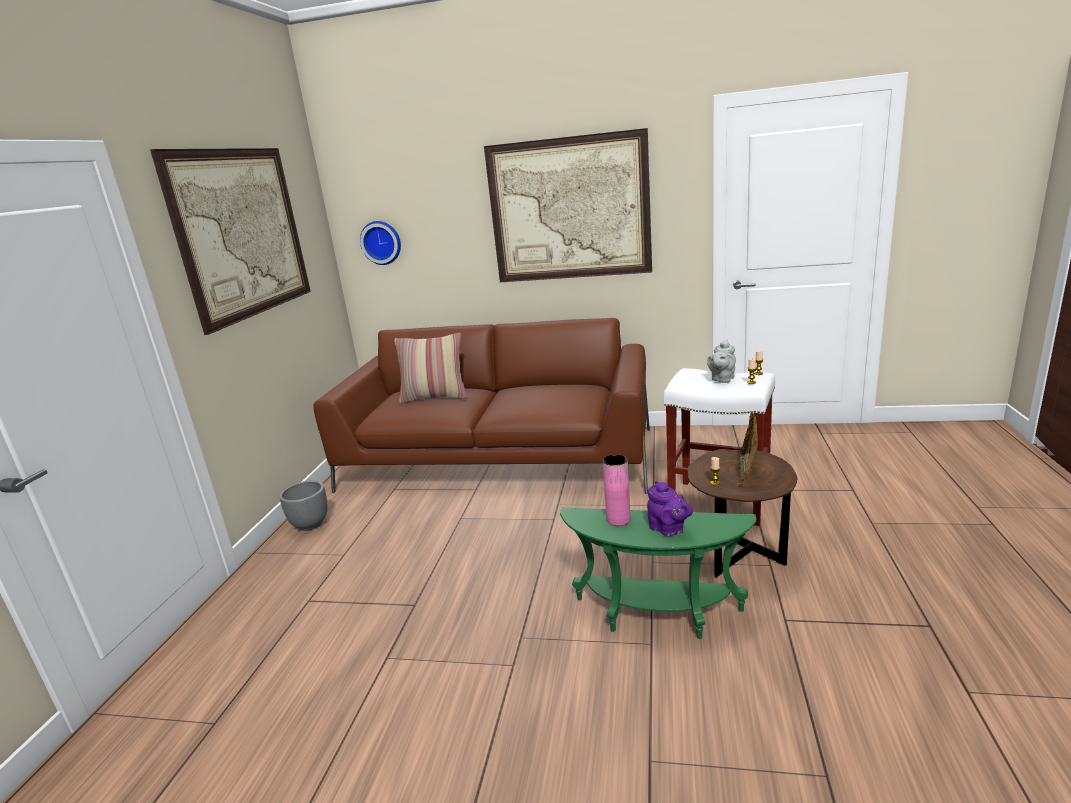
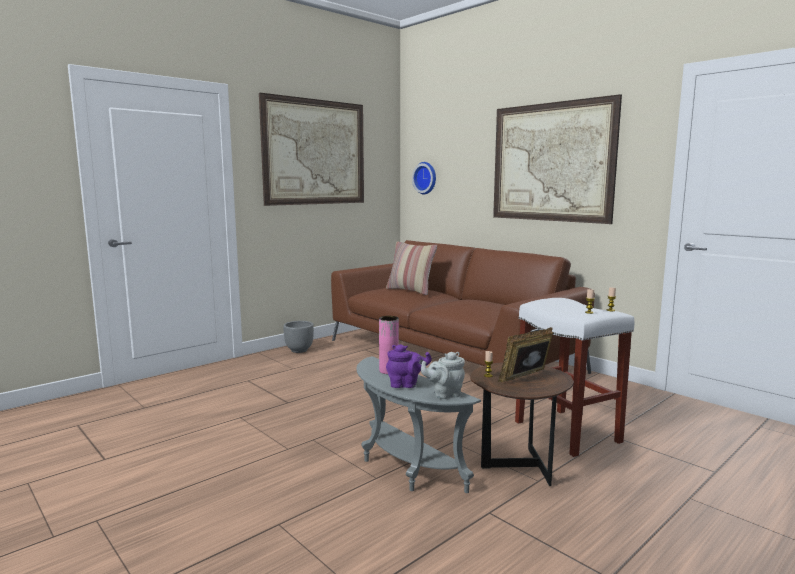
camera: 35 degrees right, 10 degrees down
green side table [560,508,757,639] -> grey side table [356,356,481,493]
purple teapot [647,481,693,536] -> purple teapot turned 90 degrees counterclockwise [386,344,432,388]
grey teapot [707,340,736,383] -> grey teapot moved to [421,352,465,399]

